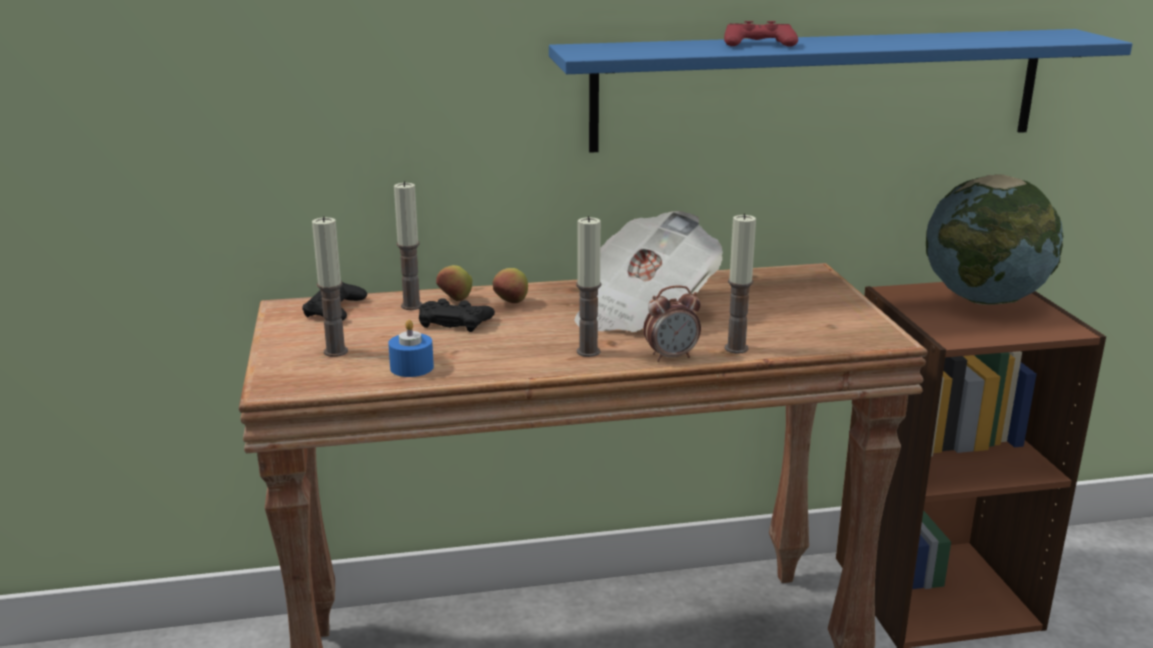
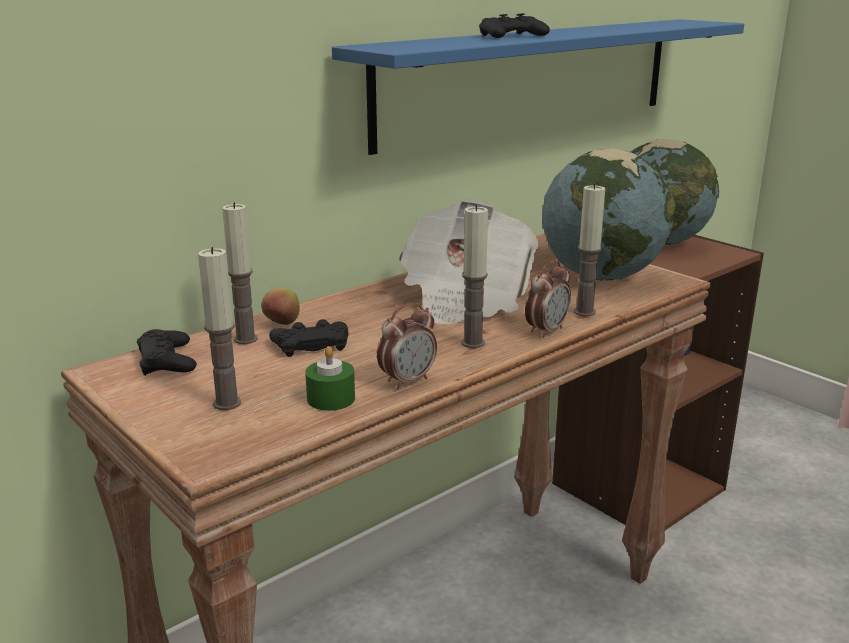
camera: 30 degrees left, 0 degrees up
blue candle [388,320,434,377] -> green candle [305,346,355,411]
apple [493,268,528,303] -> none
red game controller [724,21,798,47] -> black game controller [479,13,550,38]
none -> alarm clock [377,303,437,389]
none -> globe [542,148,675,281]

